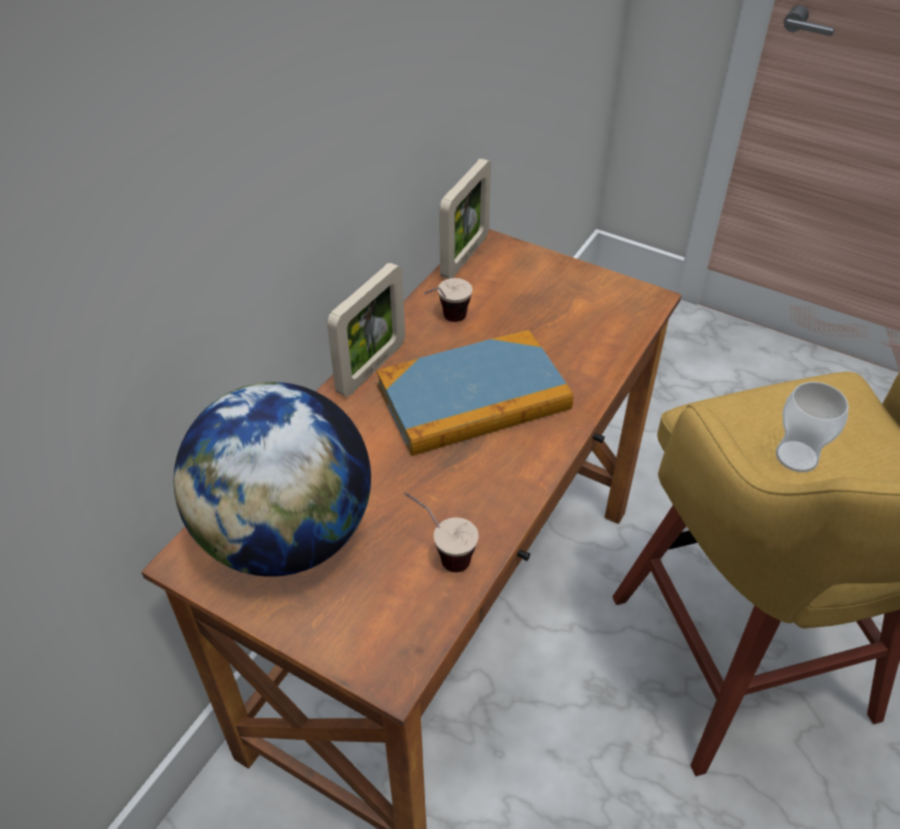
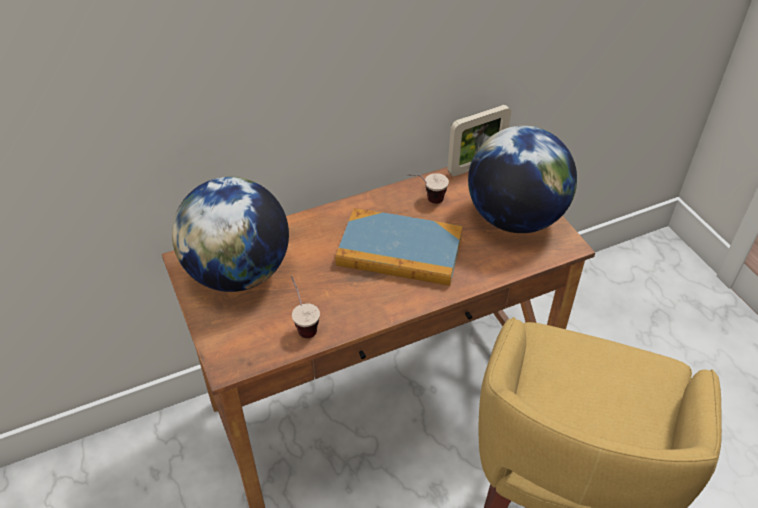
camera: 35 degrees right, 0 degrees up
picture frame [327,263,405,397] -> none
cup [776,382,849,472] -> none
none -> globe [468,126,577,233]

